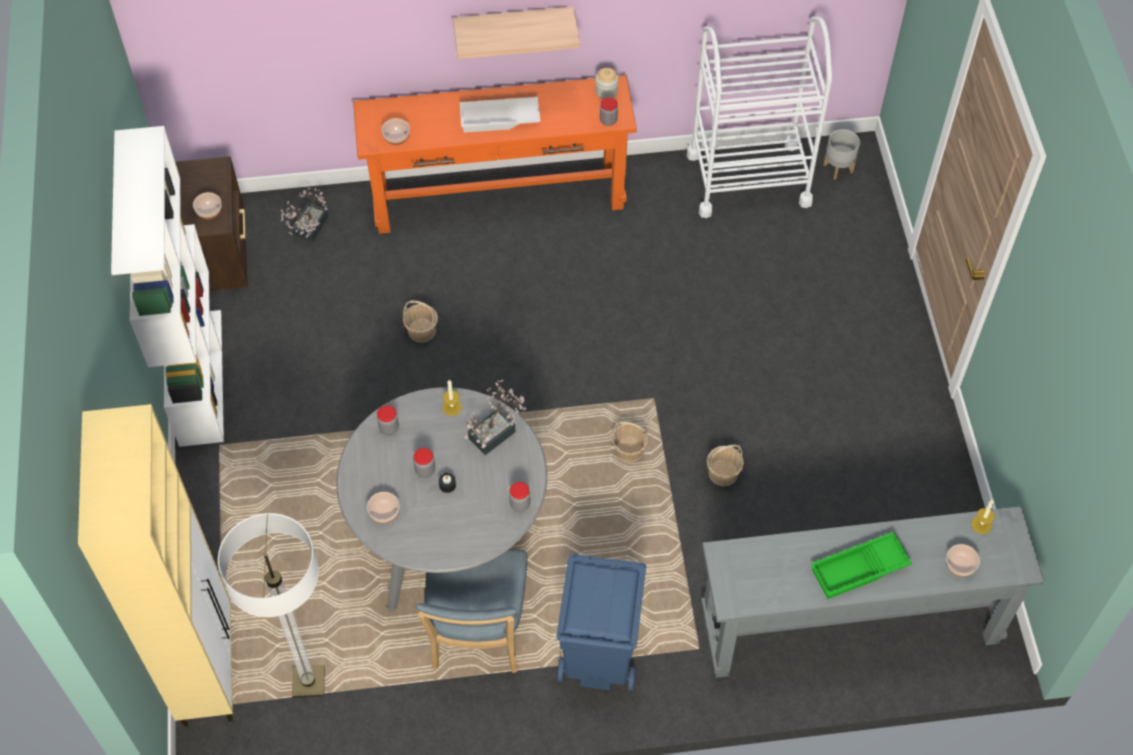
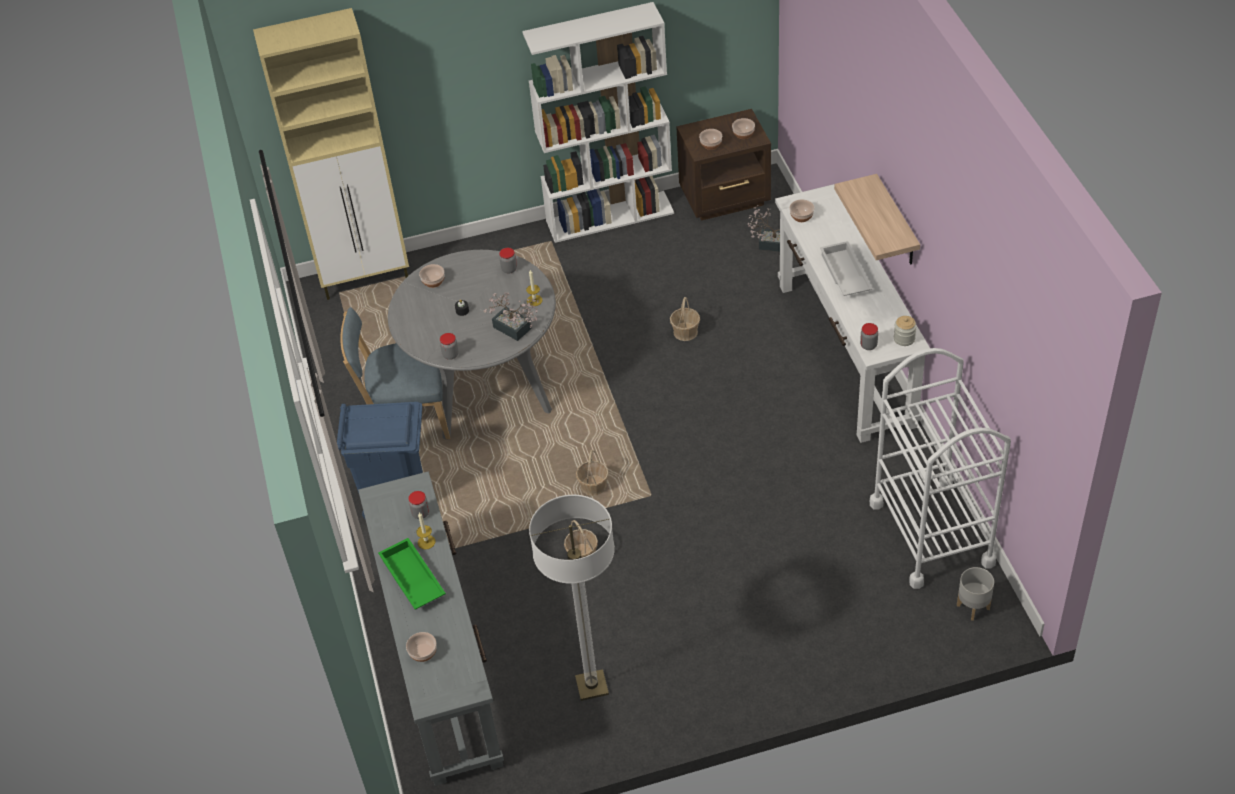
camera: 85 degrees right, 10 degrees down
floor lamp [218,513,325,698] -> floor lamp moved to [529,495,615,701]
orange console table [353,75,637,234] -> white console table [775,184,930,443]
jar [413,448,435,478] -> jar moved to [408,491,429,519]
candle [971,499,994,534] -> candle moved to [416,512,435,549]
none -> bowl [732,118,755,139]

